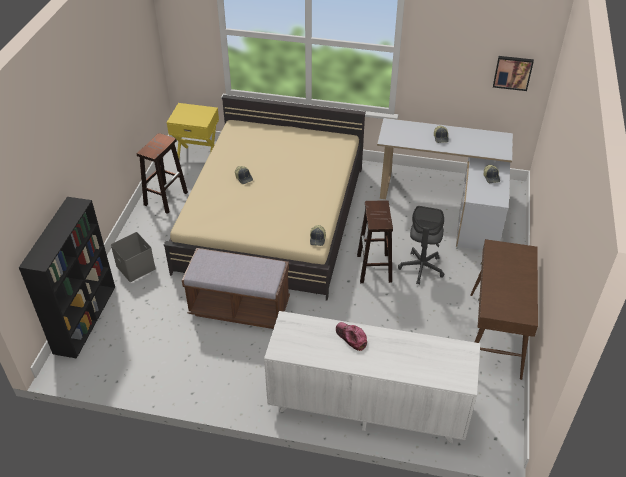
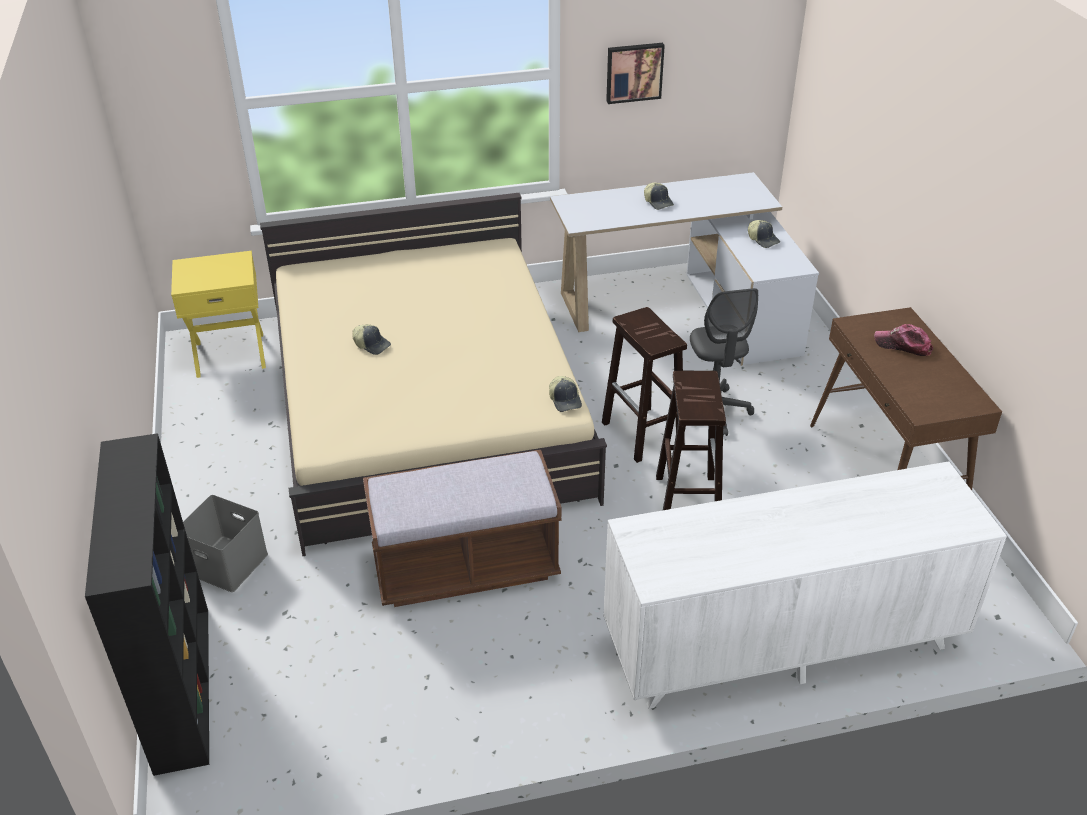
camera: 25 degrees left, 5 degrees down
brown stool [137,133,188,214] -> brown stool moved to [656,371,726,510]
cap [336,322,367,351] -> cap moved to [874,324,933,356]
picture [493,56,534,91] -> picture moved to [606,43,665,104]

